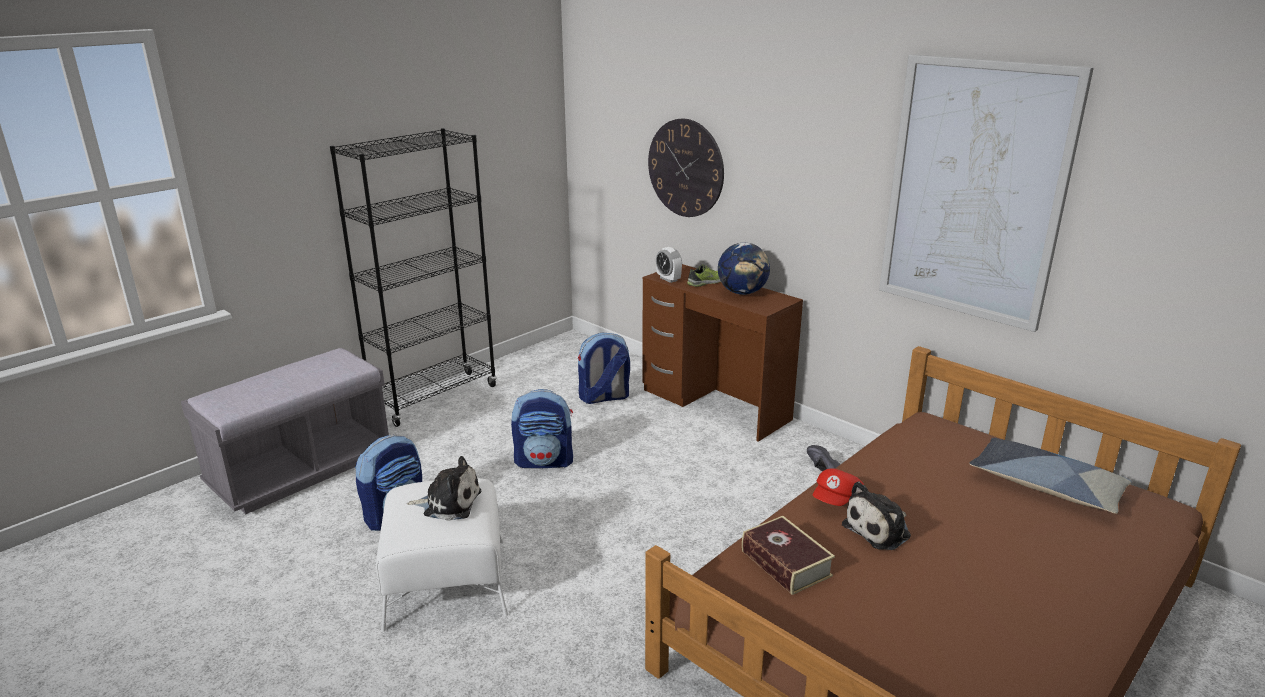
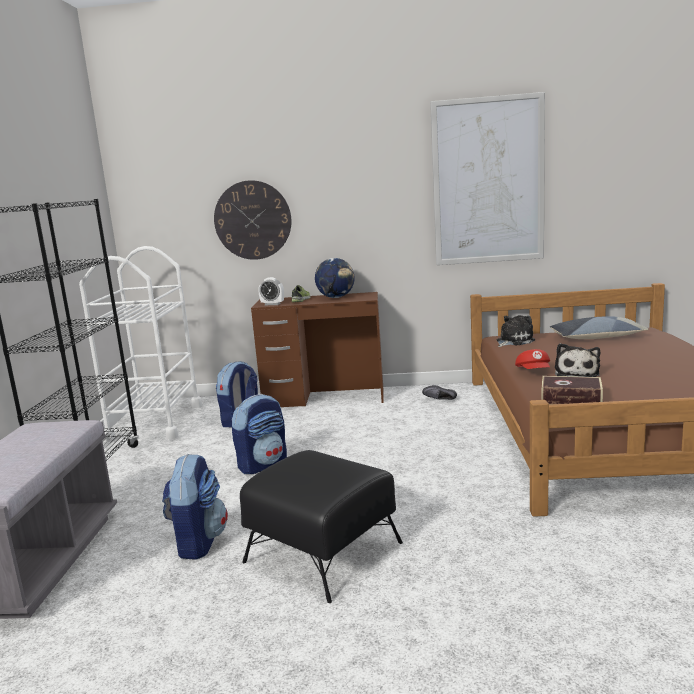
camera: 40 degrees left, 10 degrees down
white ottoman [376,478,508,632] -> black ottoman [240,450,403,603]
plush toy [407,456,481,521] -> plush toy moved to [497,315,535,347]
none -> white cart [79,246,202,442]

